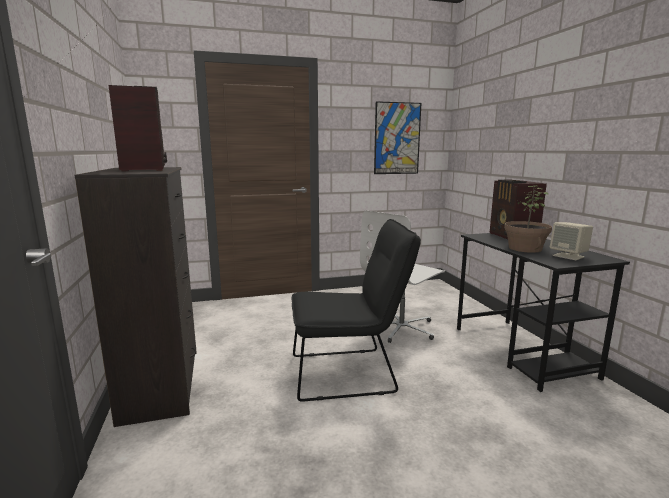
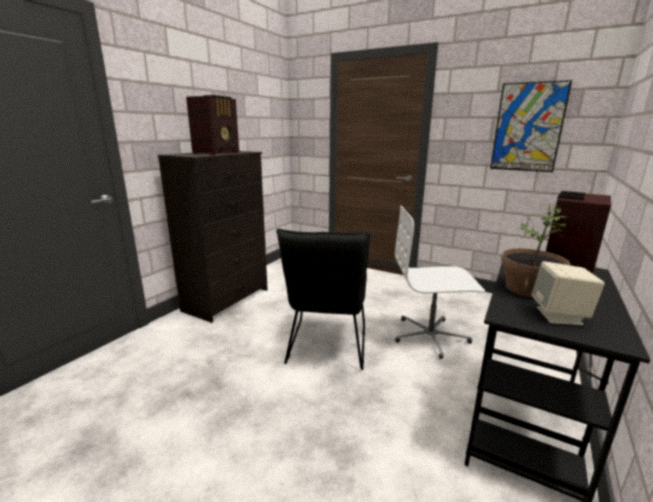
camera: 45 degrees right, 5 degrees up
black chair [291,219,421,402] -> black chair turned 60 degrees clockwise [276,229,370,370]

